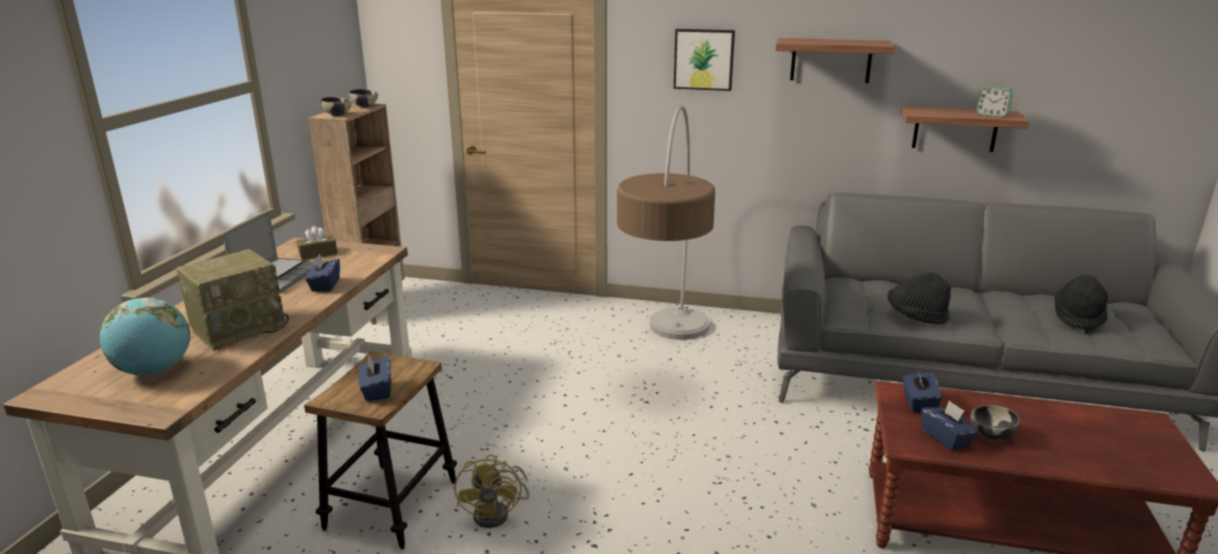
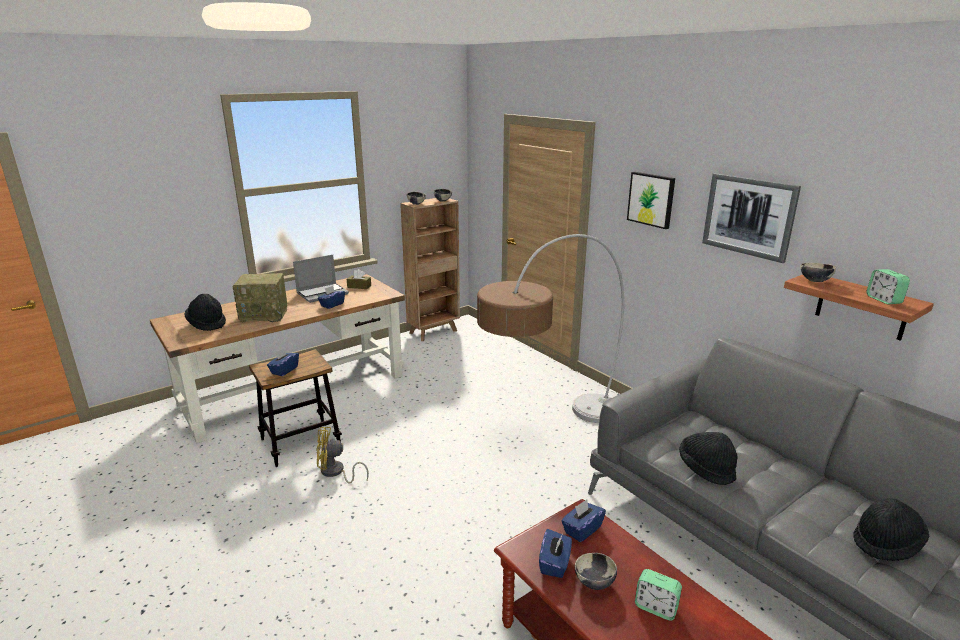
camera: 40 degrees right, 0 degrees up
globe [100,298,191,376] -> black hat [185,294,226,331]
yellow fan [454,454,529,528] -> yellow fan turned 45 degrees clockwise [316,427,369,483]
shelf [776,38,895,83] -> picture [702,173,801,263]
none -> alarm clock [635,569,682,621]
none -> bowl [800,263,836,282]

